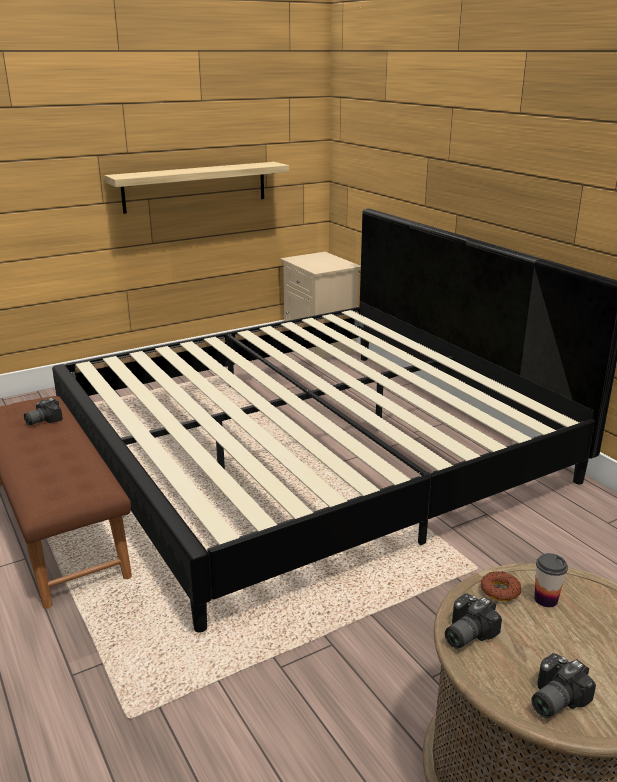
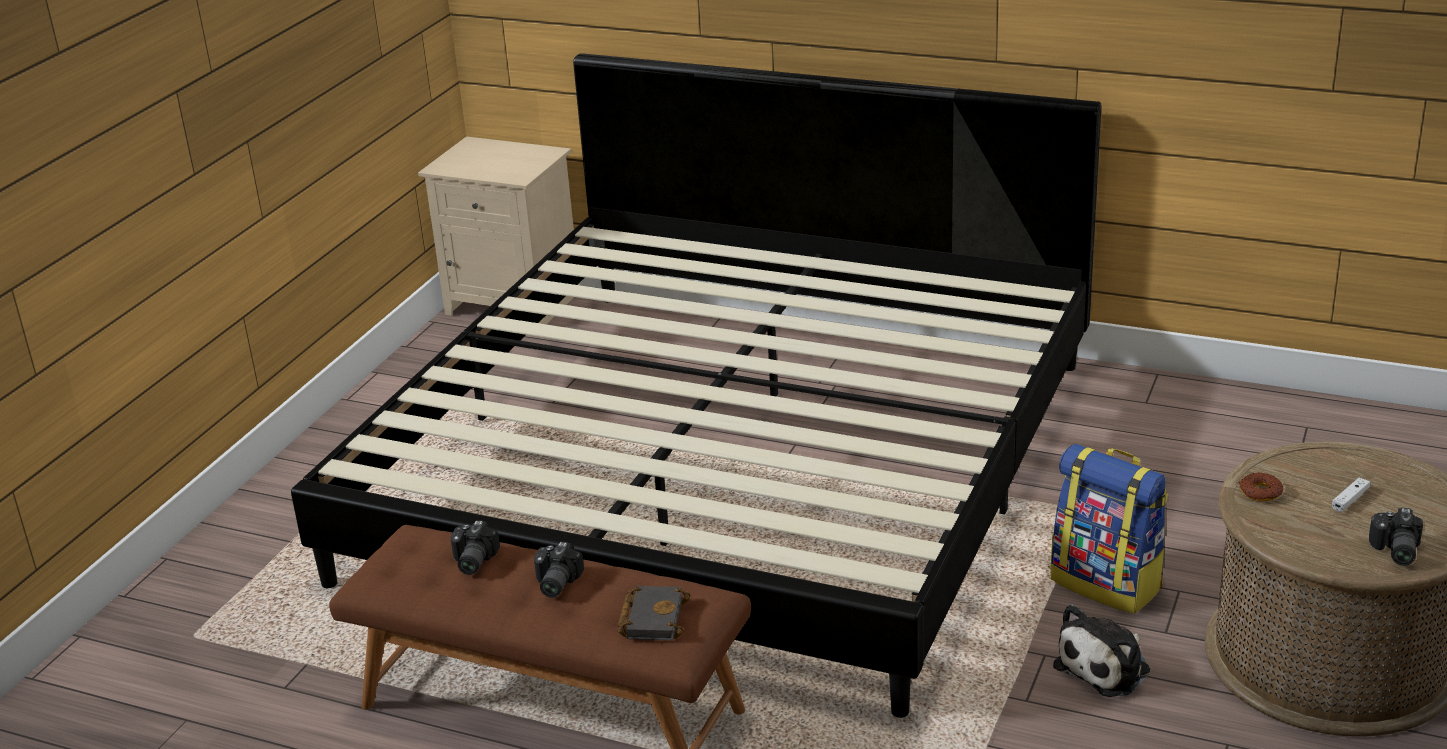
camera: 35 degrees left, 5 degrees up
shelf [105,162,289,214] -> none
camera [445,594,502,649] -> camera moved to [534,541,584,598]
cup [534,553,568,607] -> none
none -> black book [617,586,690,640]
none -> backpack [1051,444,1168,614]
none -> plush toy [1053,604,1150,697]
none -> white game controller [1332,477,1370,512]

